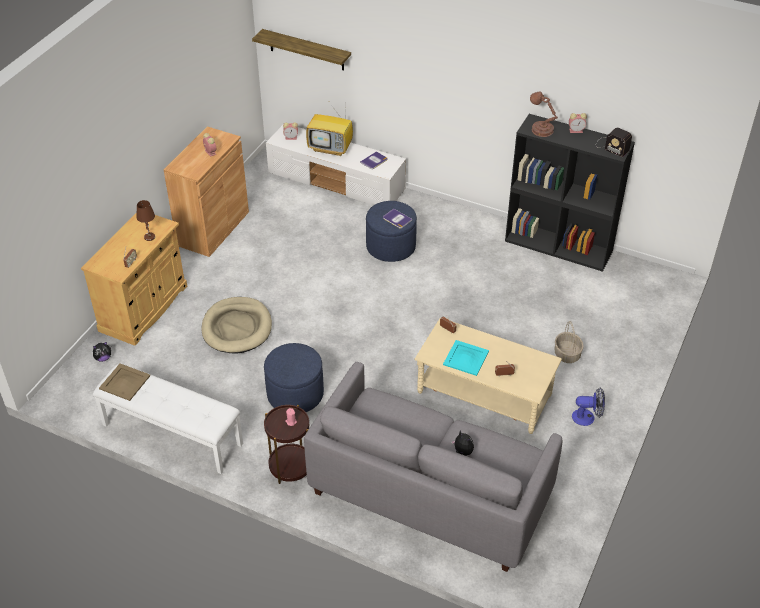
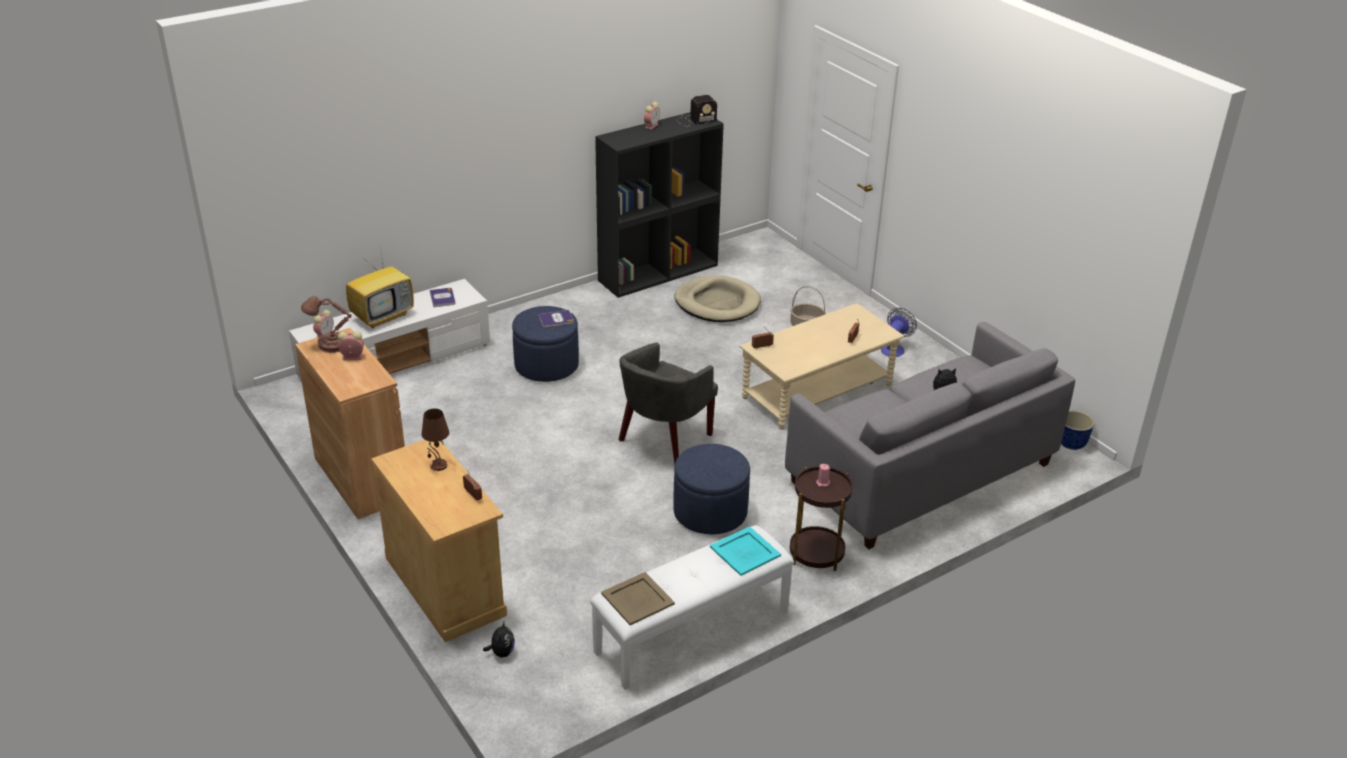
camera: 60 degrees left, 10 degrees down
beige dog bed [201,297,272,354] -> beige dog bed moved to [675,275,761,322]
shelf [252,29,351,71] -> none
turquoise tray [443,340,489,376] -> turquoise tray moved to [710,526,781,576]
brown table lamp [530,92,558,137] -> brown table lamp moved to [301,296,352,353]
none -> grey armchair [619,342,718,465]
none -> planter [1061,411,1094,450]

